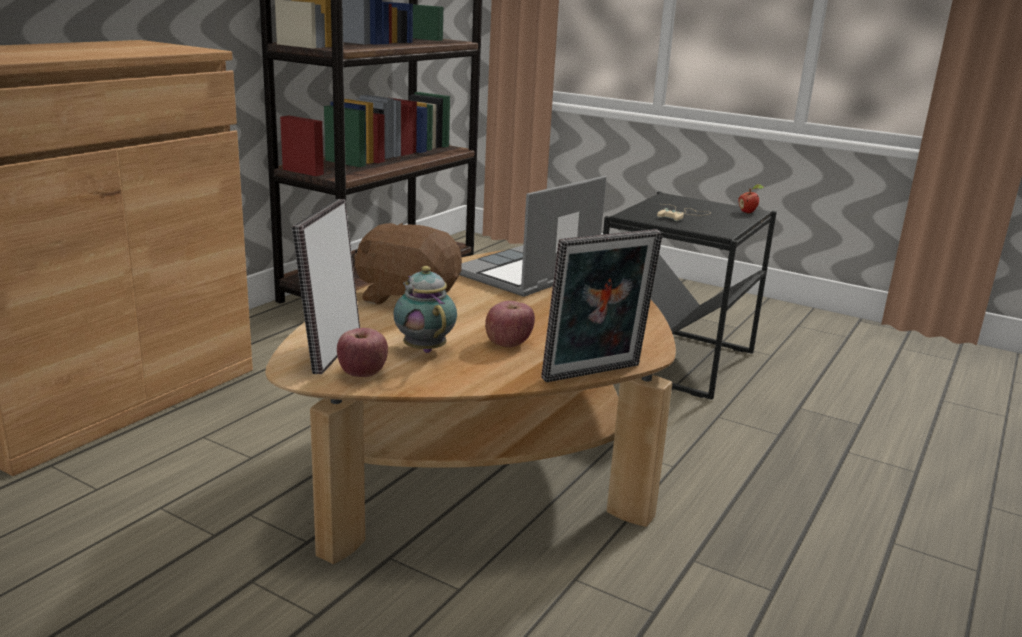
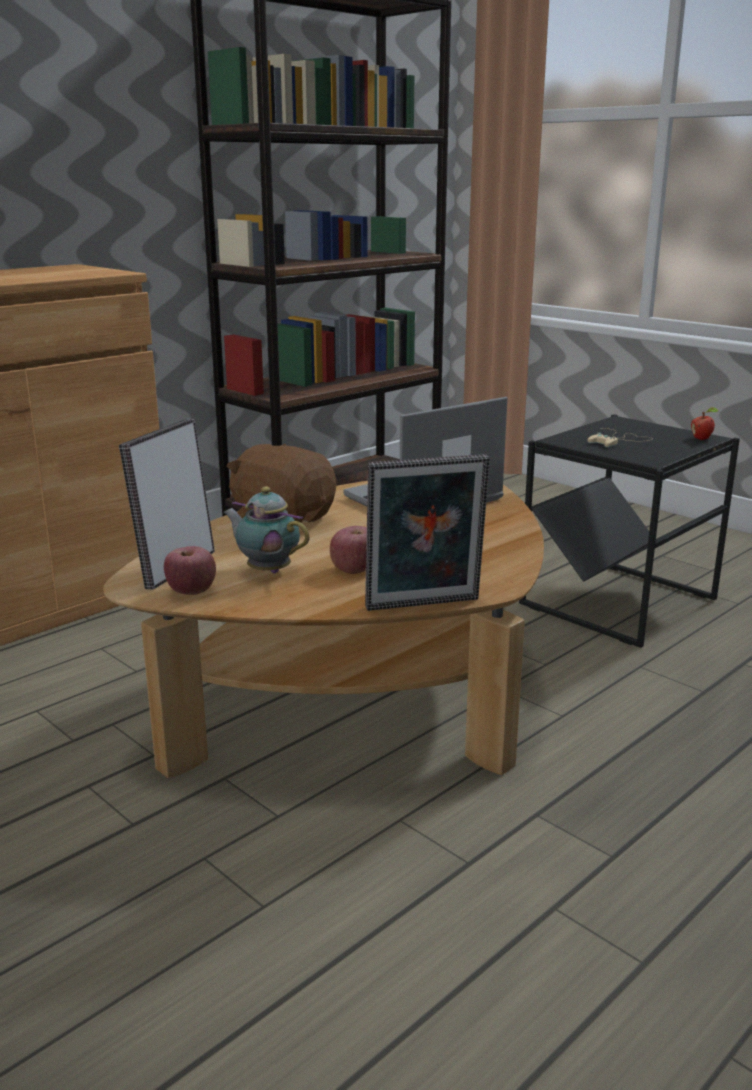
camera: 15 degrees right, 0 degrees up
teapot [393,266,457,353] -> teapot turned 45 degrees counterclockwise [223,486,310,573]

